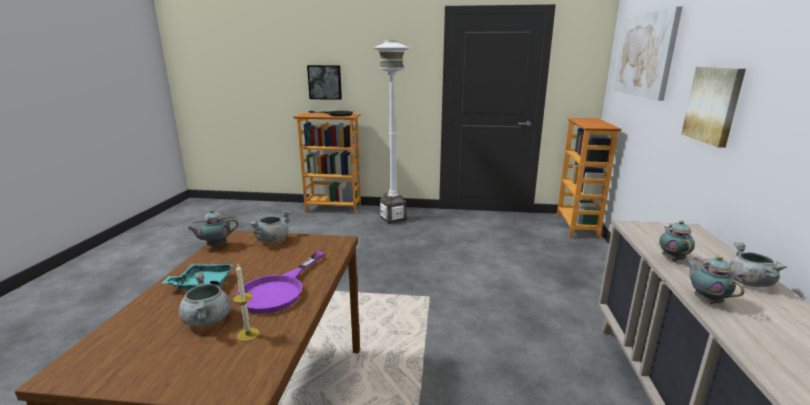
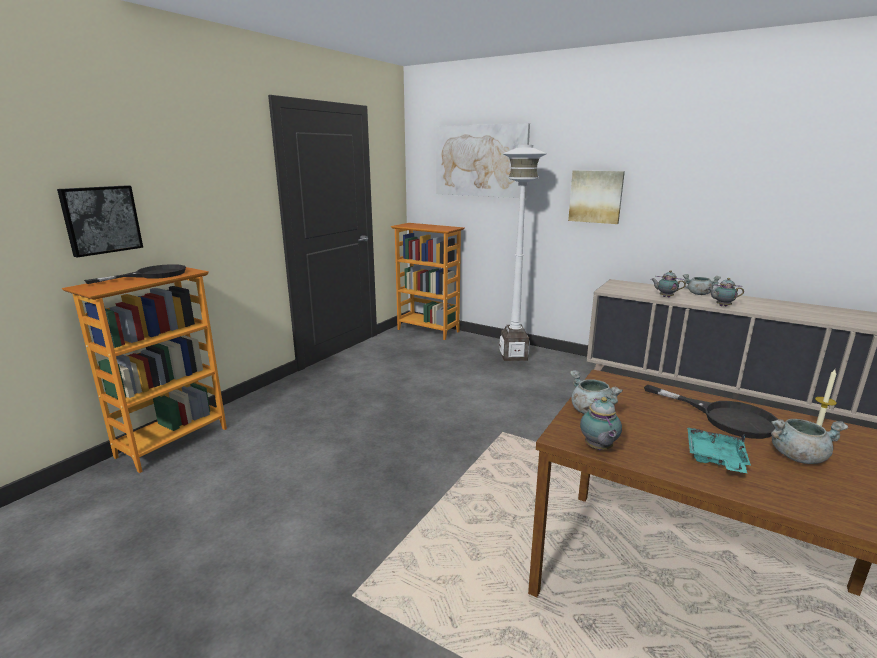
camera: 65 degrees left, 0 degrees up
purple frying pan [236,252,324,314] -> black frying pan [644,385,778,439]
white floor lamp [374,40,410,224] -> white floor lamp moved to [499,145,547,361]

